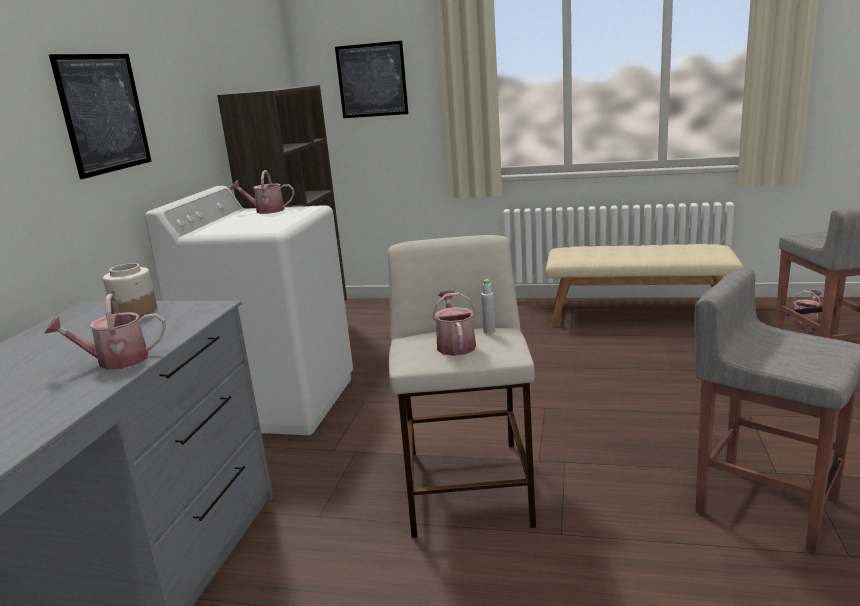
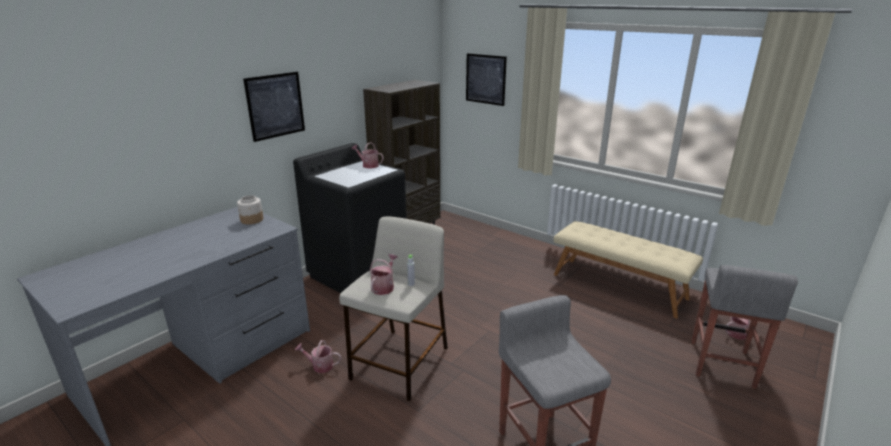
camera: 25 degrees right, 5 degrees up
watering can [44,294,166,370] -> watering can moved to [295,340,341,373]
white washing machine [145,186,353,435] -> black washing machine [293,143,407,293]

